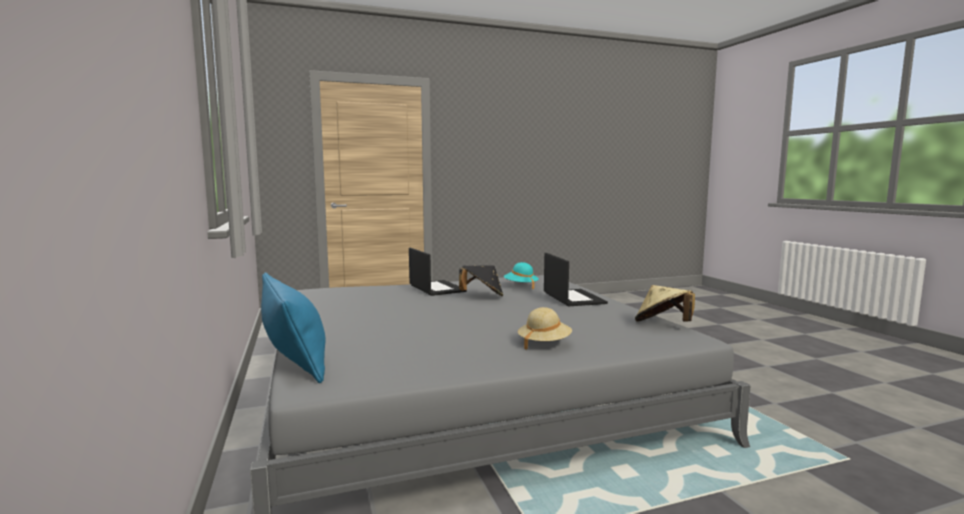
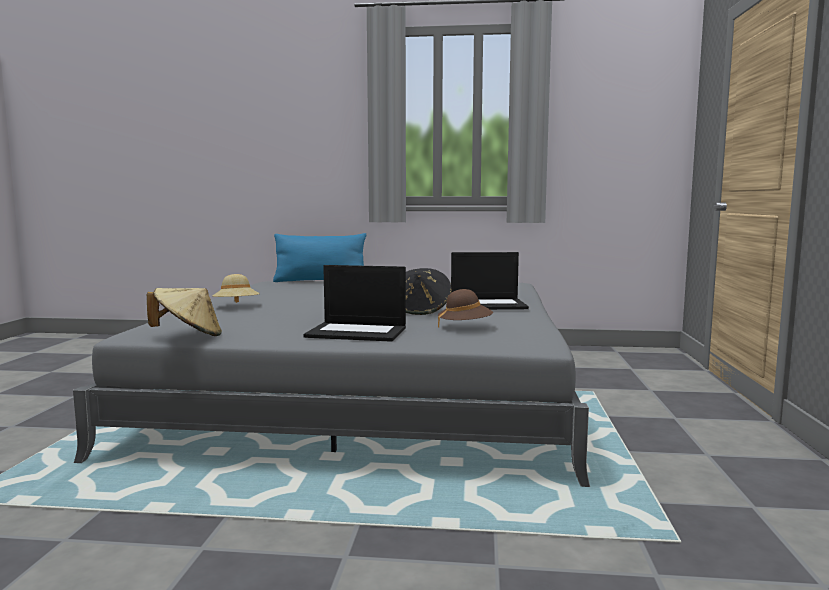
camera: 115 degrees right, 0 degrees up
turquoise hat [504,262,539,289] -> brown hat [438,289,493,328]

